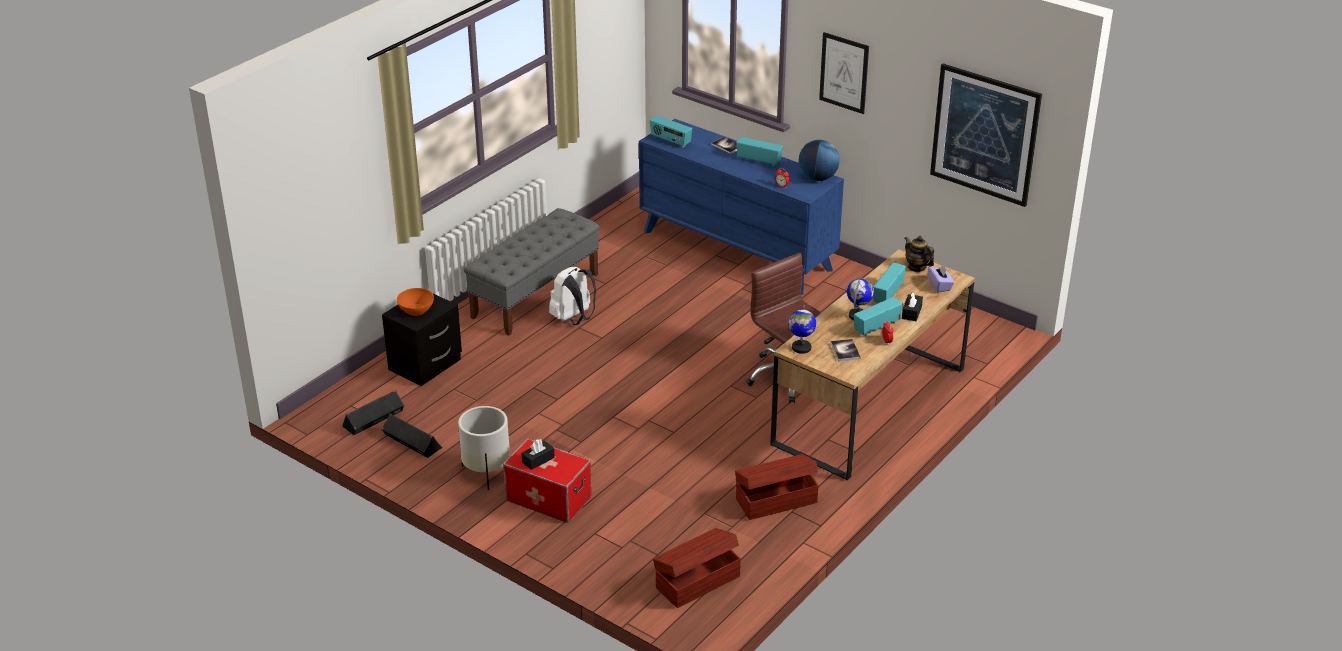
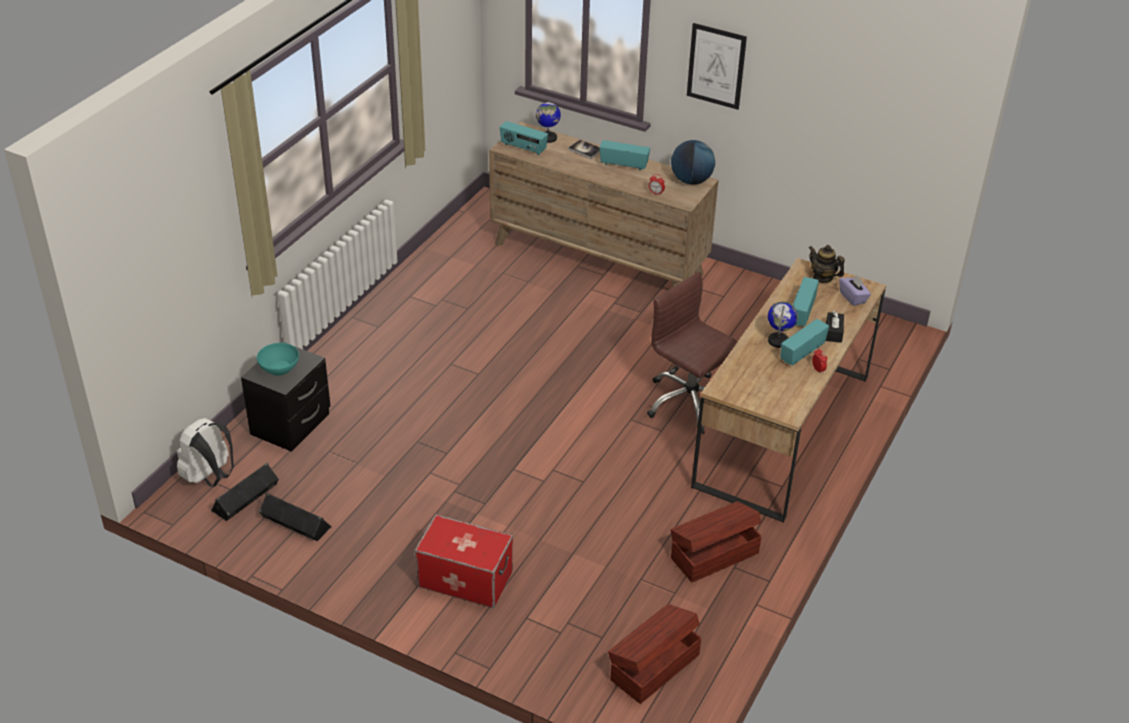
camera: 10 degrees left, 5 degrees up
orange bowl [397,288,434,316] -> turquoise bowl [257,343,299,376]
white planter [458,406,510,490] -> none
grey bench [464,208,600,336] -> none
black tissue box [522,439,555,470] -> none
white backpack [549,267,596,325] -> white backpack moved to [177,418,234,487]
blue dresser [639,119,844,295] -> brown dresser [489,122,718,287]
globe [788,305,816,354] -> globe moved to [536,98,561,143]
book [831,339,860,361] -> none
picture [930,63,1042,207] -> none

